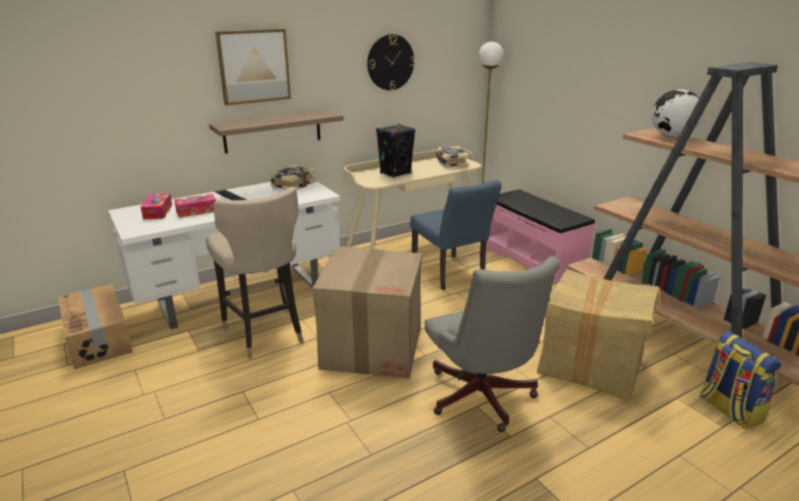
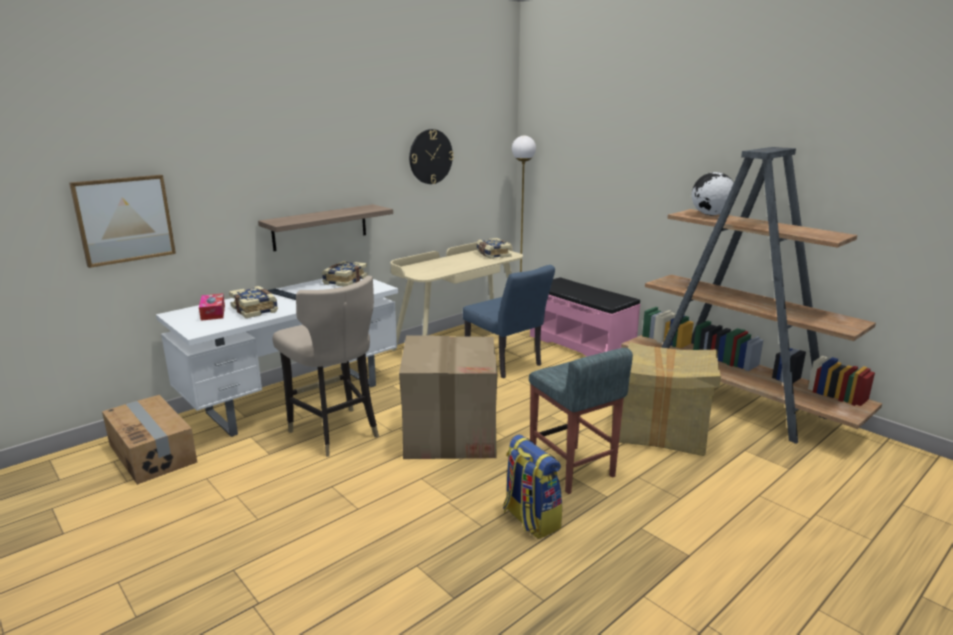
camera: 10 degrees left, 5 degrees down
tissue box [174,194,216,218] -> book [229,286,278,318]
picture [215,29,291,105] -> picture moved to [69,175,176,268]
black speaker [376,124,415,178] -> none
grey office chair [425,256,560,432] -> grey stool [529,348,633,494]
backpack [700,331,782,430] -> backpack moved to [503,435,562,539]

